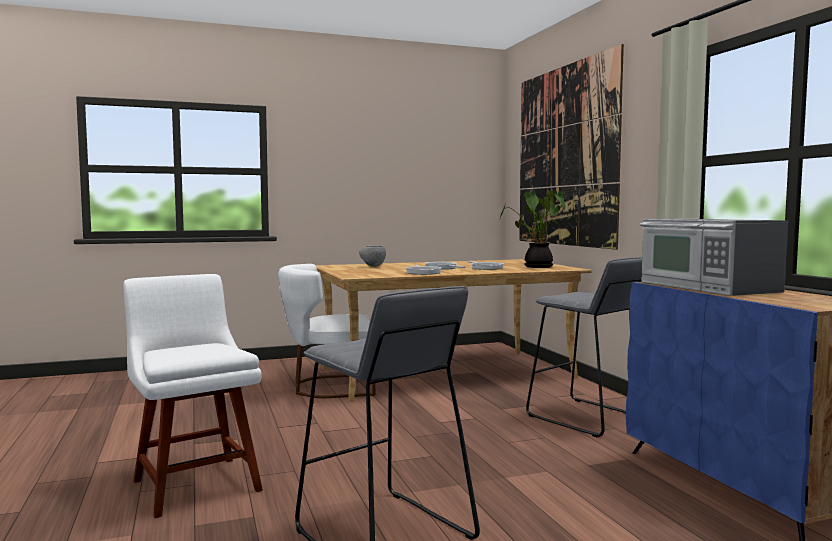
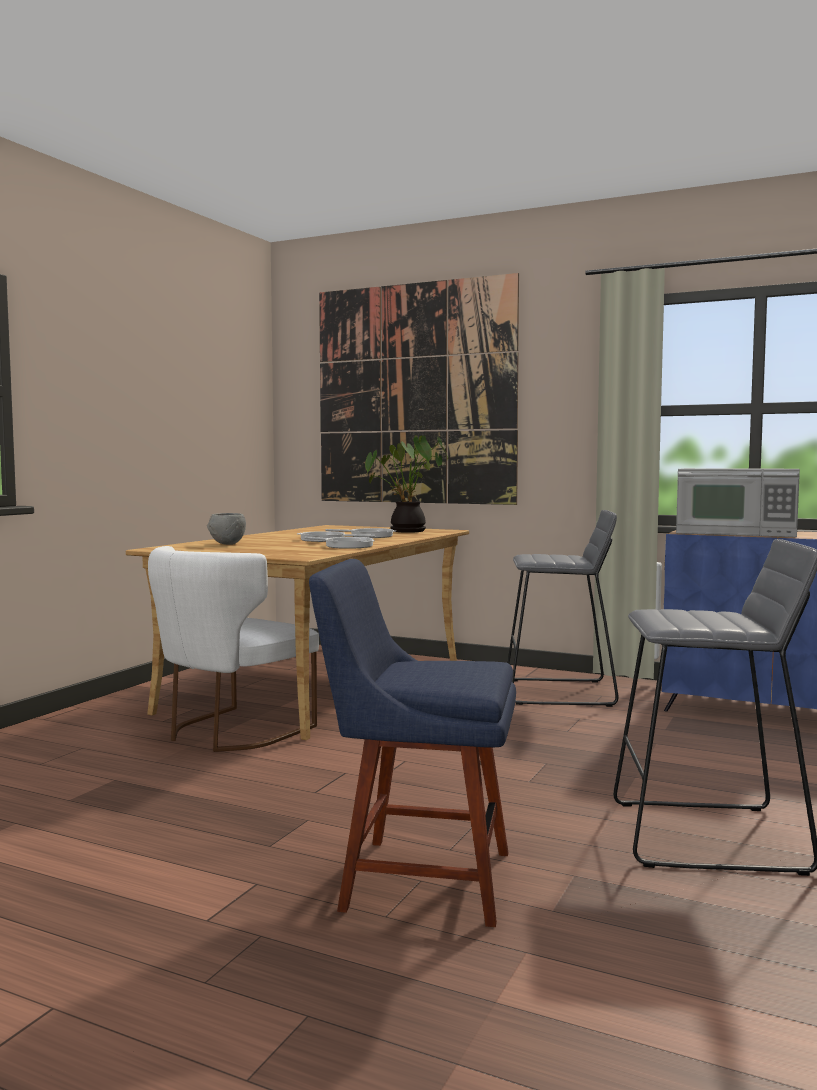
camera: 45 degrees left, 0 degrees up
white chair [124,274,263,518] -> blue chair [309,559,516,927]

